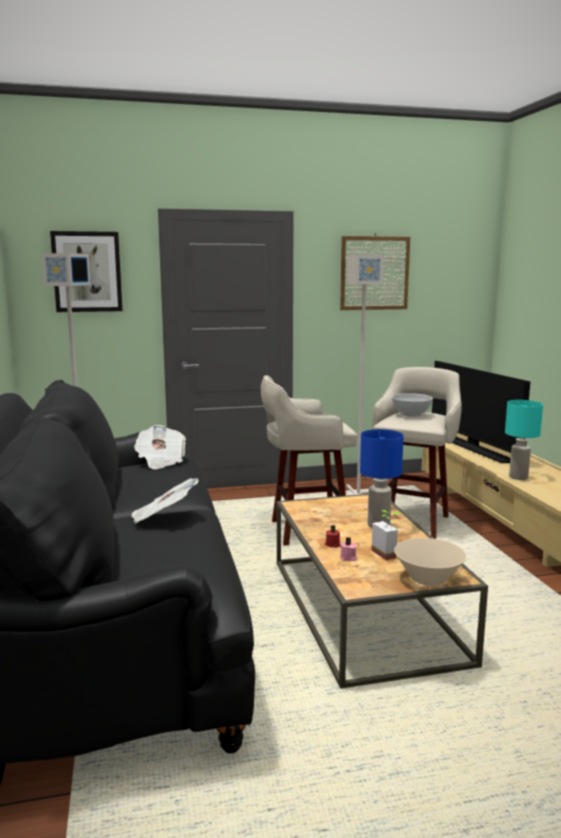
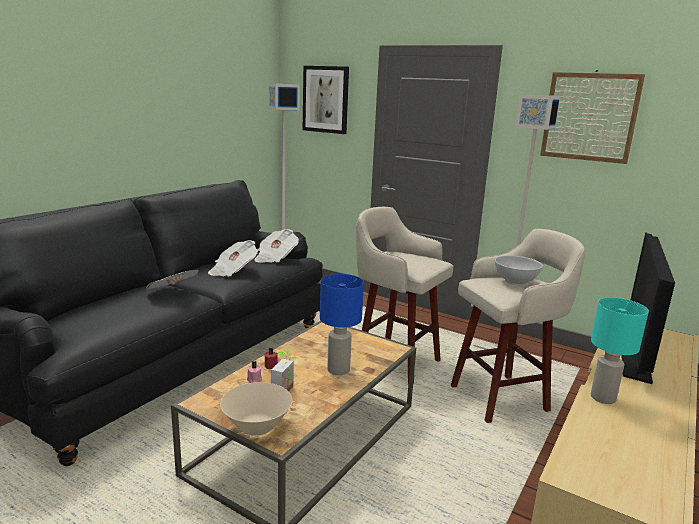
camera: 45 degrees right, 5 degrees up
none -> newspaper [208,240,258,277]

